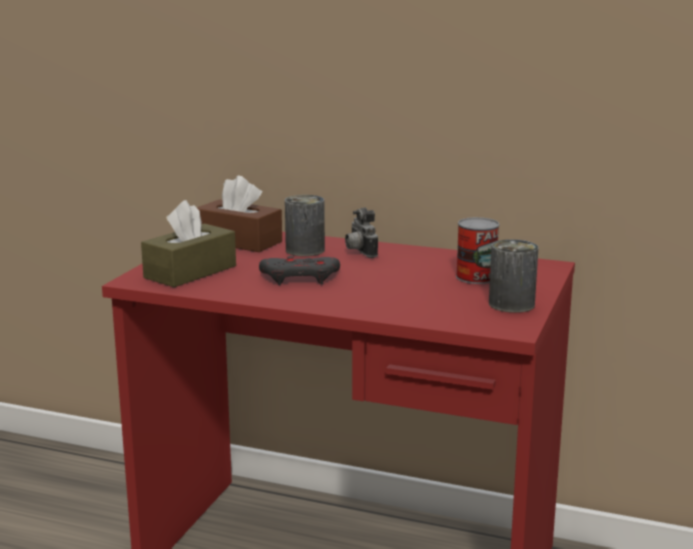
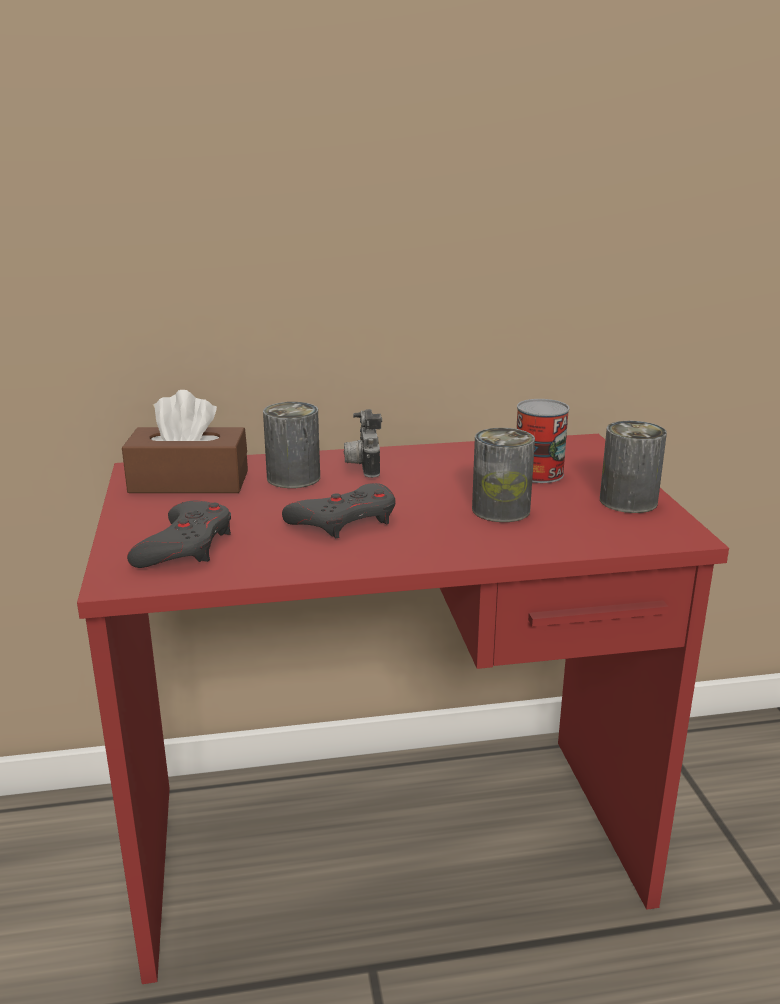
camera: 30 degrees left, 5 degrees up
brown tissue box [141,200,236,287] -> grey game controller [127,501,231,568]
camera [345,208,378,258] -> camera turned 45 degrees clockwise [344,409,382,478]
none -> can [472,428,535,522]

